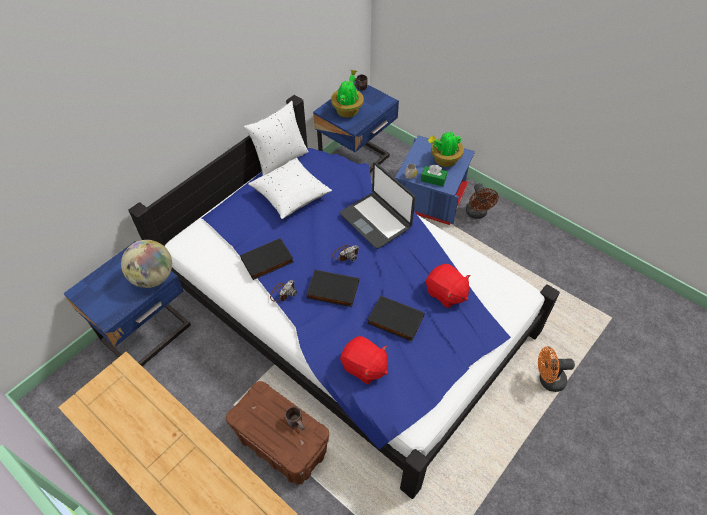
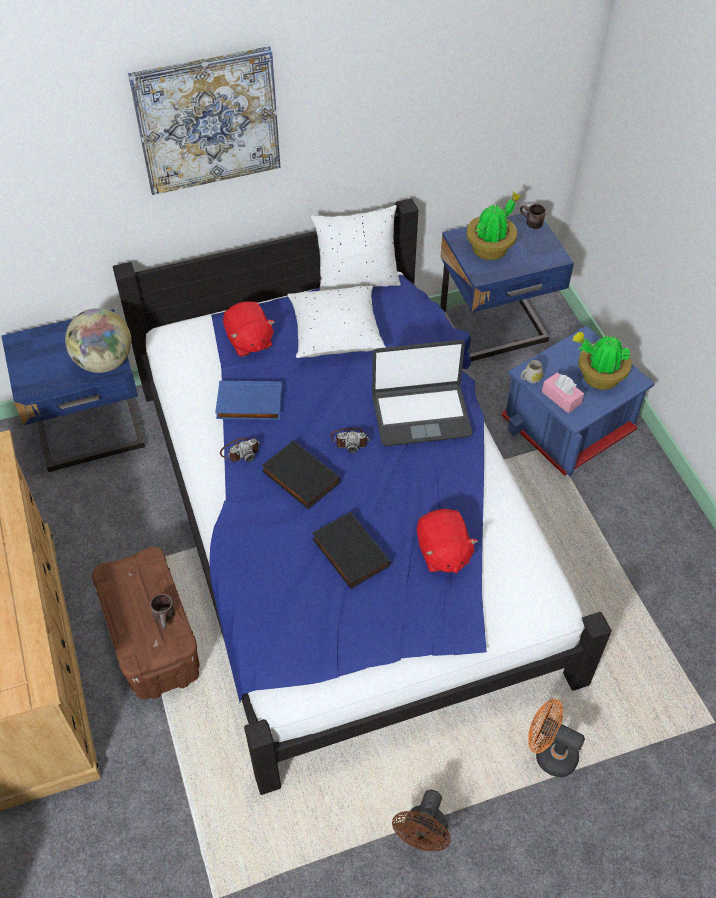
camera: 30 degrees right, 0 degrees up
black book [240,238,294,280] -> blue book [215,381,282,420]
laptop [340,162,415,249] -> laptop turned 90 degrees counterclockwise [372,340,472,446]
red plush toy [340,336,388,384] -> red plush toy moved to [223,301,275,357]
green tissue box [421,165,447,187] -> pink tissue box [542,372,584,413]
brown fan [466,183,499,219] -> brown fan moved to [392,789,450,851]
none -> picture [128,46,280,195]

